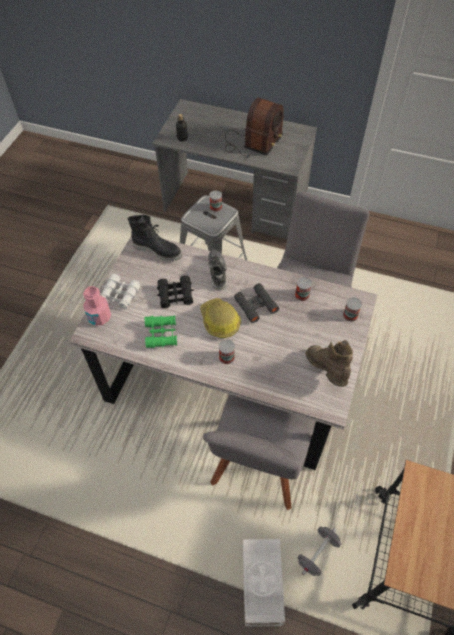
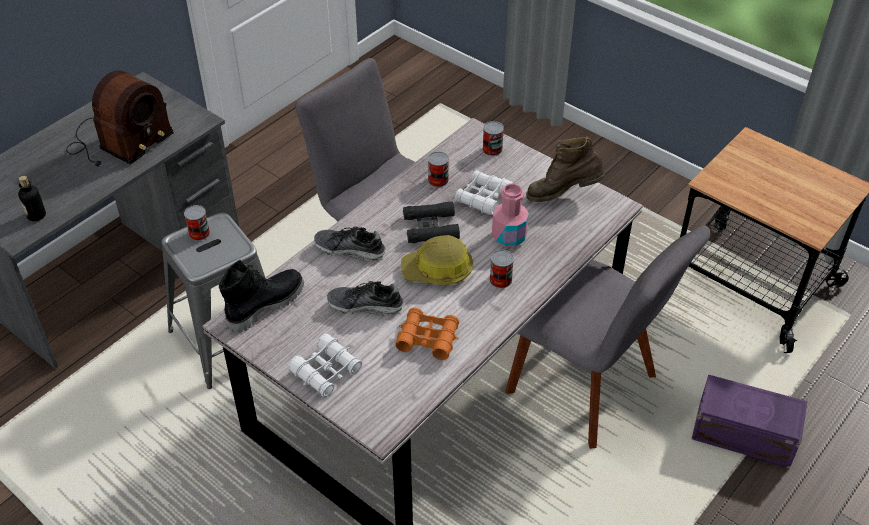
camera: 70 degrees left, 10 degrees down
pink bottle [83,286,111,325] -> pink bottle moved to [492,184,529,247]
green binoculars [145,315,177,348] -> orange binoculars [395,307,459,360]
black binoculars [157,275,194,308] -> shoe [327,281,404,316]
radio [225,98,284,158] -> radio turned 75 degrees clockwise [66,70,174,166]
white storage box [243,539,285,627] -> purple storage box [692,374,808,469]
grey dumbbell [298,527,341,576] -> none
none -> white binoculars [455,170,514,215]

